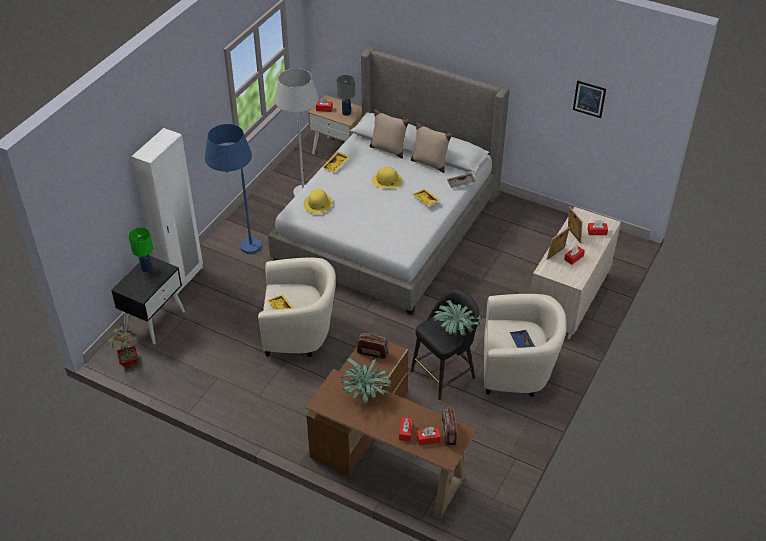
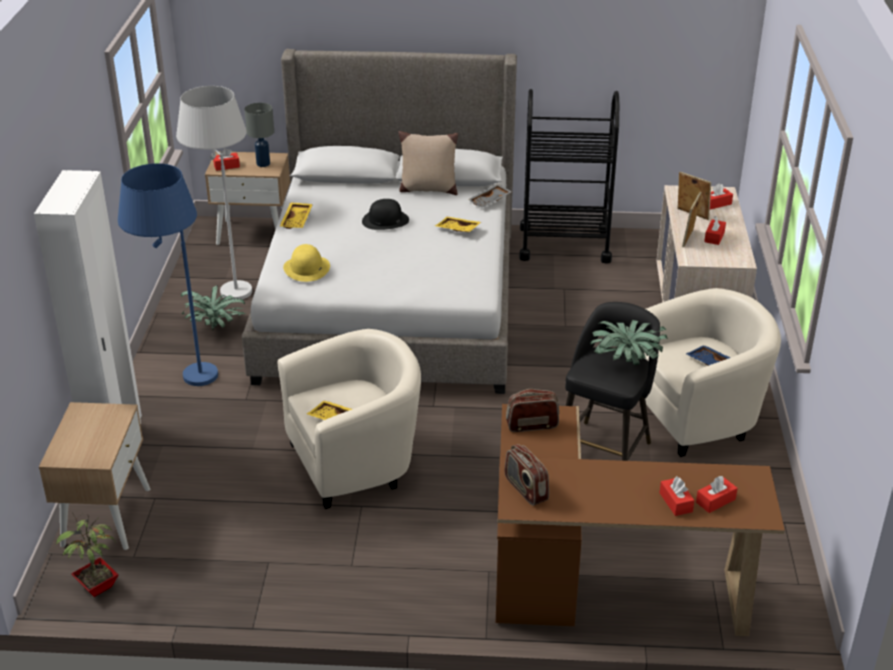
camera: 25 degrees left, 10 degrees down
black nightstand [111,256,185,344] -> beige nightstand [39,402,150,550]
green table lamp [128,228,153,272] -> none
potted plant [341,358,391,404] -> potted plant moved to [181,285,246,330]
beige pillow [370,109,409,159] -> none
yellow hat [372,167,403,189] -> black hat [362,199,409,230]
radio [442,407,457,446] -> radio moved to [505,444,549,506]
picture [573,80,606,118] -> none
none -> black cart [519,89,619,264]

